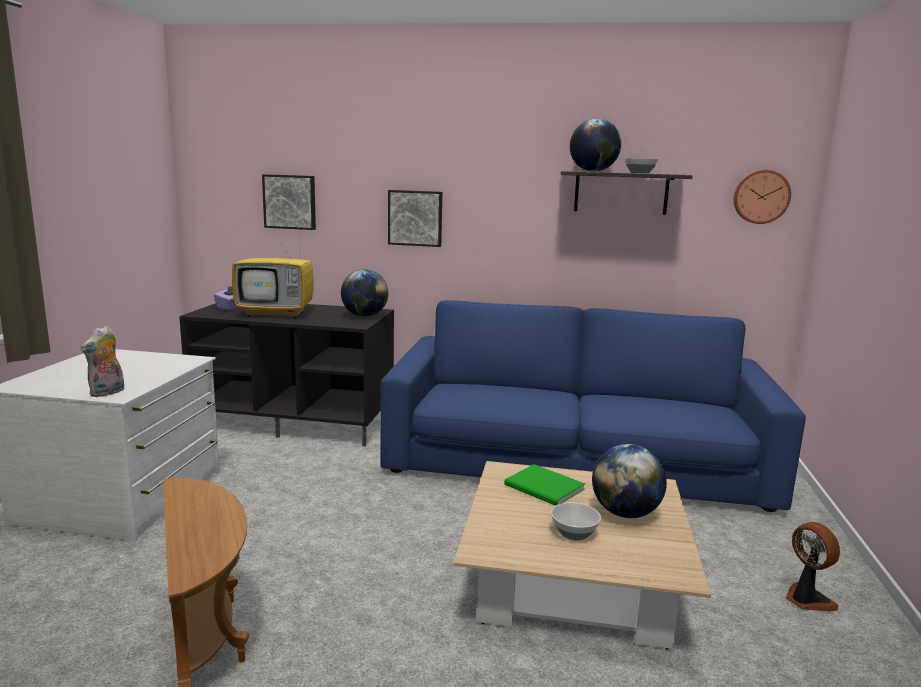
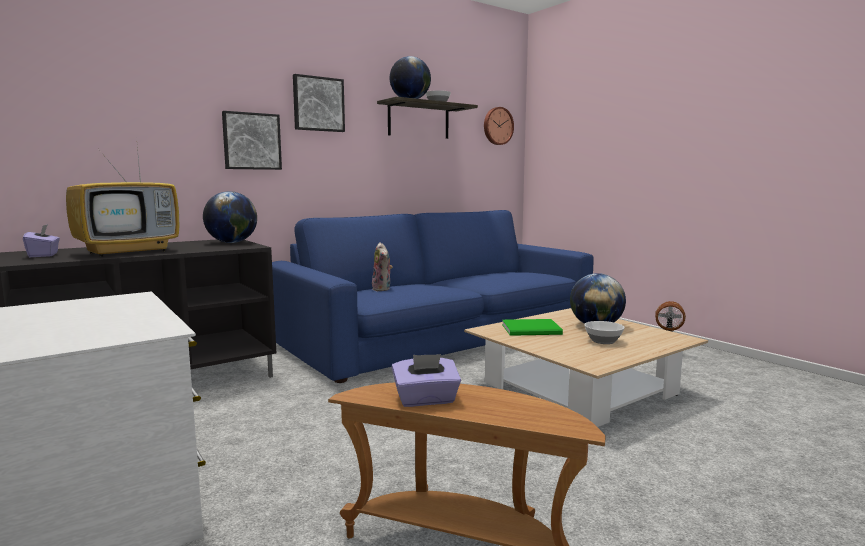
camera: 45 degrees left, 5 degrees down
plush toy [81,326,124,397] -> plush toy moved to [372,242,393,291]
picture [262,174,316,230] -> picture moved to [293,74,345,132]
none -> purple tissue box [392,354,461,407]

